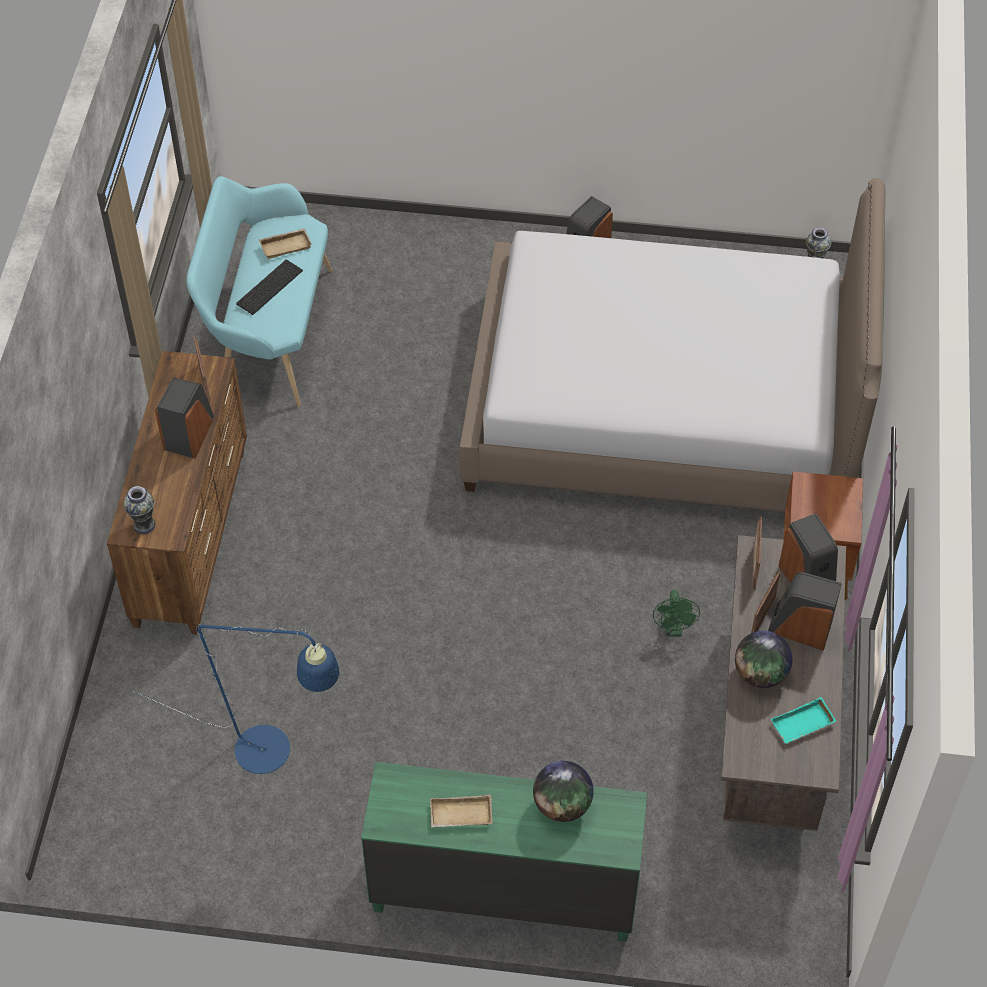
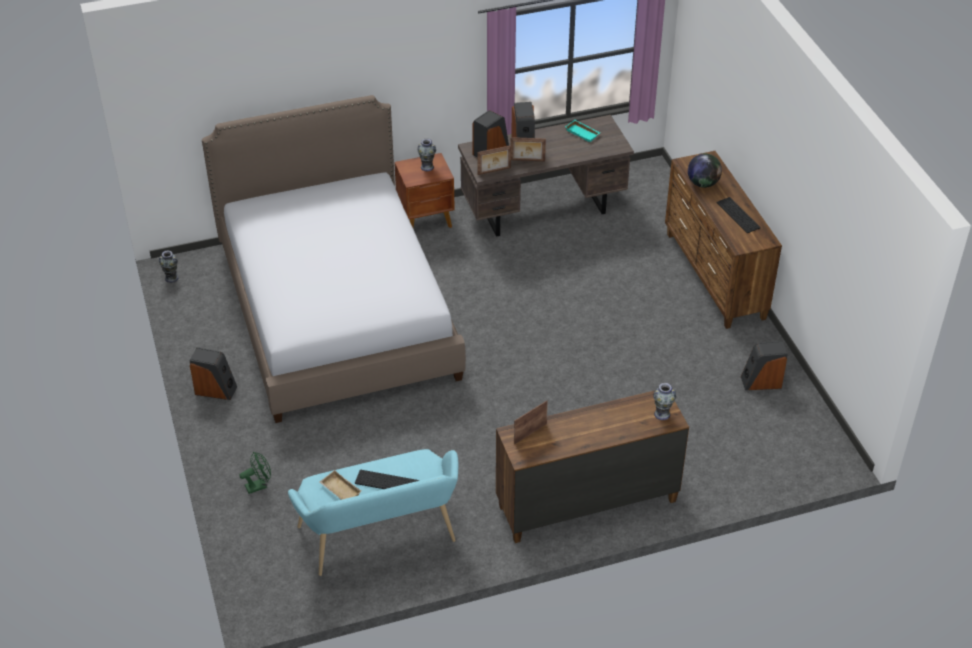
camera: 115 degrees left, 10 degrees down
blue floor lamp [132,624,339,774] -> none
speaker [155,377,214,459] -> speaker moved to [741,341,788,390]
green dresser [361,762,647,941] -> brown dresser [665,151,782,329]
beige tray [430,795,493,827] -> keyboard [717,197,761,233]
green fan [653,590,700,636] -> green fan moved to [239,451,271,494]
globe [735,631,792,688] -> none
none -> vase [418,139,436,171]

